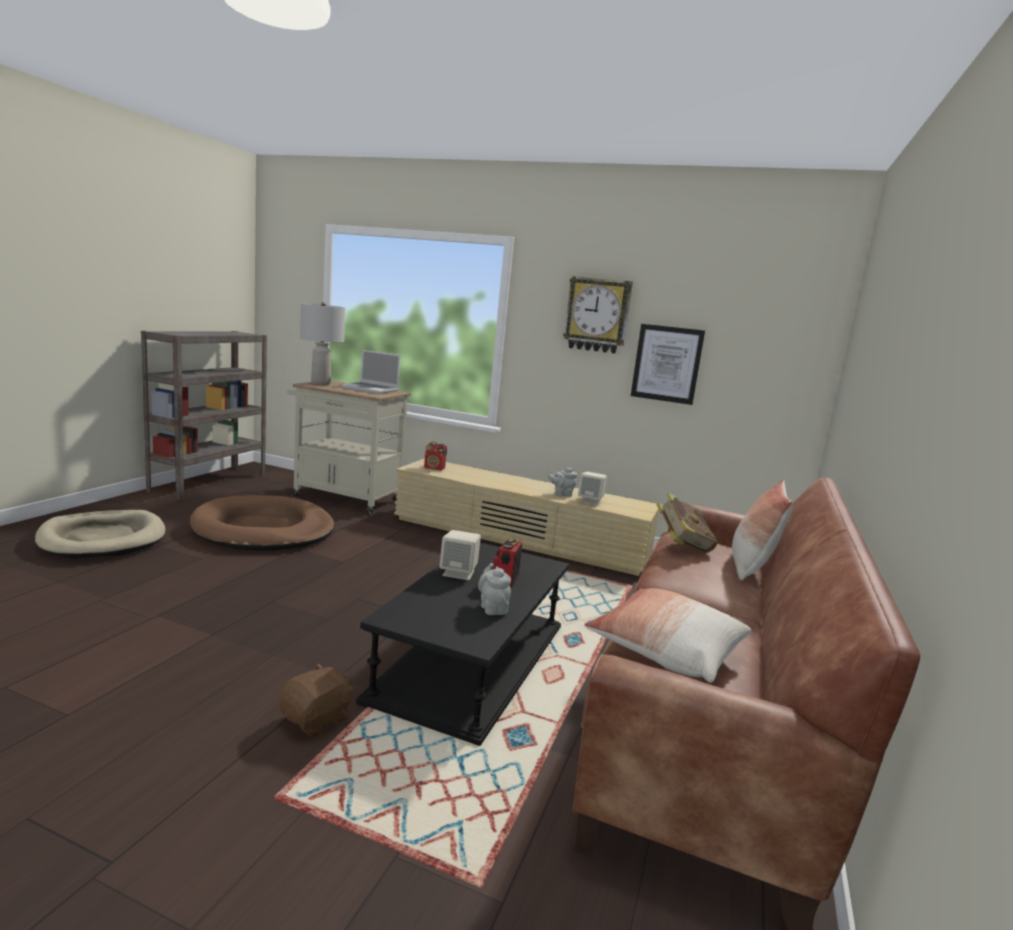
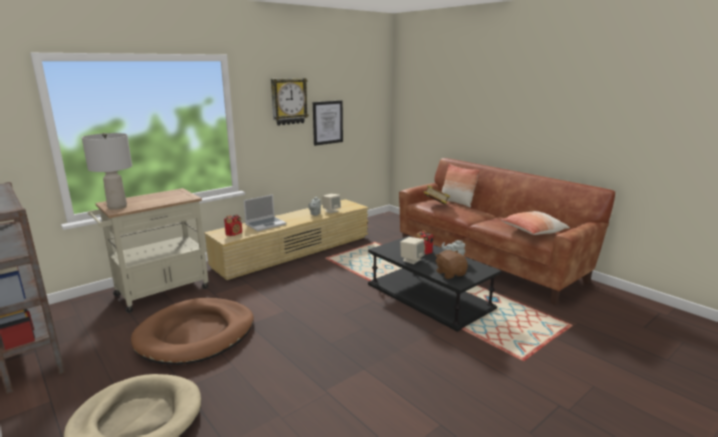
camera: 60 degrees left, 5 degrees up
brown plush toy [279,663,353,737] -> brown plush toy moved to [435,250,468,279]
laptop [341,350,400,394] -> laptop moved to [244,194,286,231]

